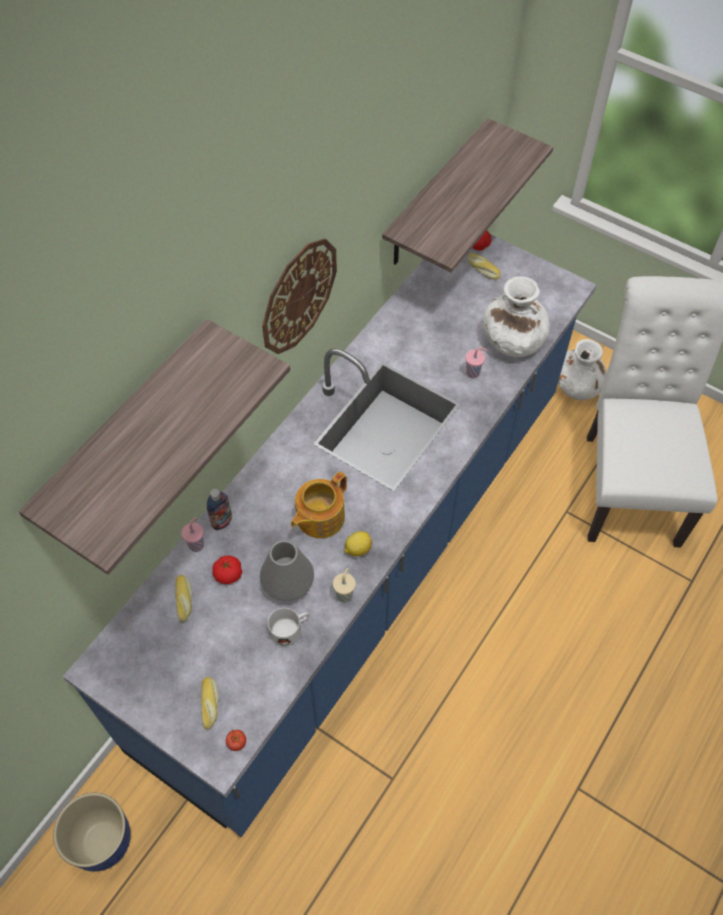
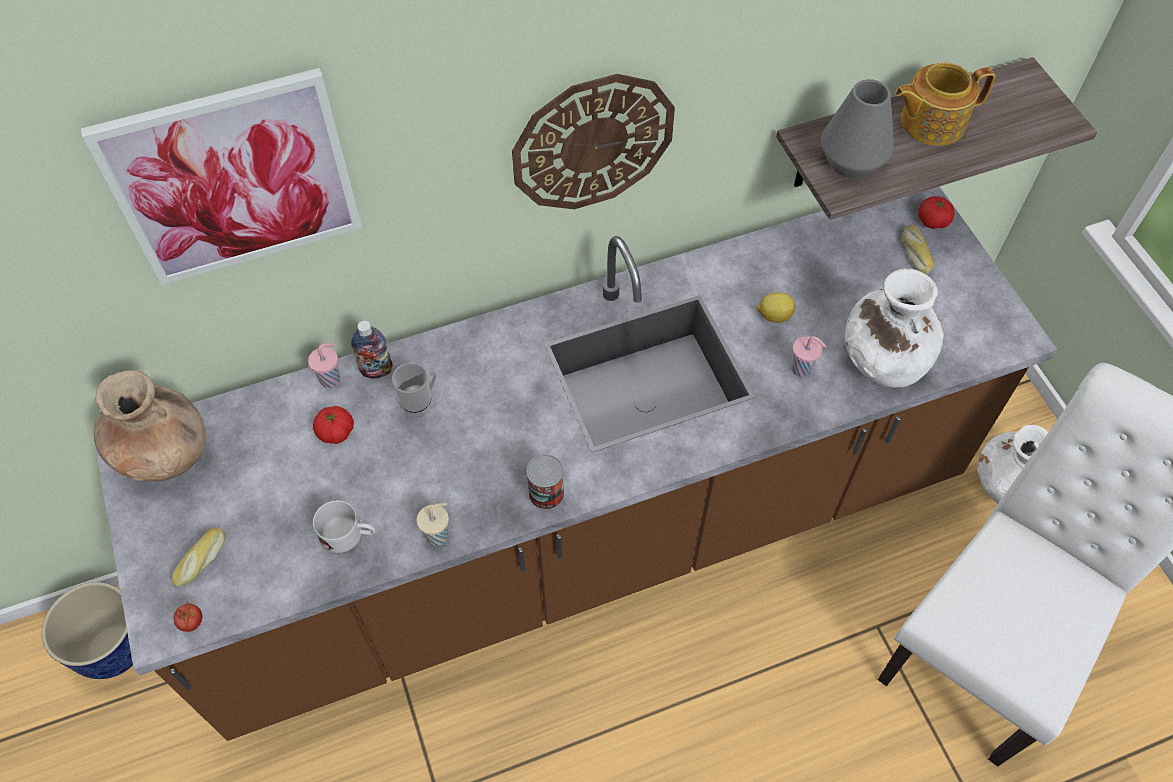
camera: 35 degrees right, 0 degrees up
shelf [19,319,290,575] -> picture [81,68,362,285]
blue counter [63,234,597,837] -> brown counter [93,187,1058,741]
bread [175,575,193,622] -> none
grey vase [260,540,314,601] -> grey vase moved to [821,79,894,178]
teapot [291,471,347,538] -> teapot moved to [895,62,995,146]
lemon [344,531,372,557] -> lemon moved to [757,292,795,323]
none -> brown vase [94,370,206,481]
none -> mug [392,363,437,413]
none -> can [526,454,564,510]

